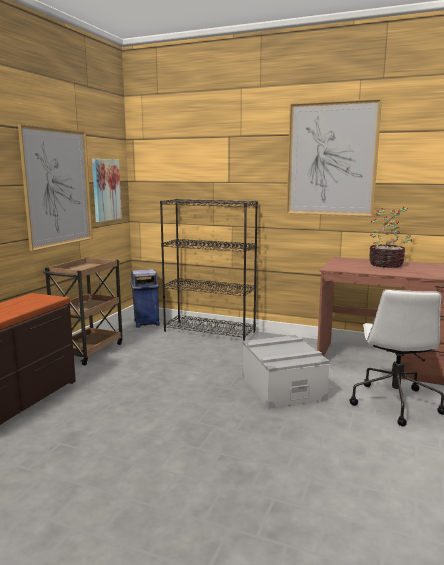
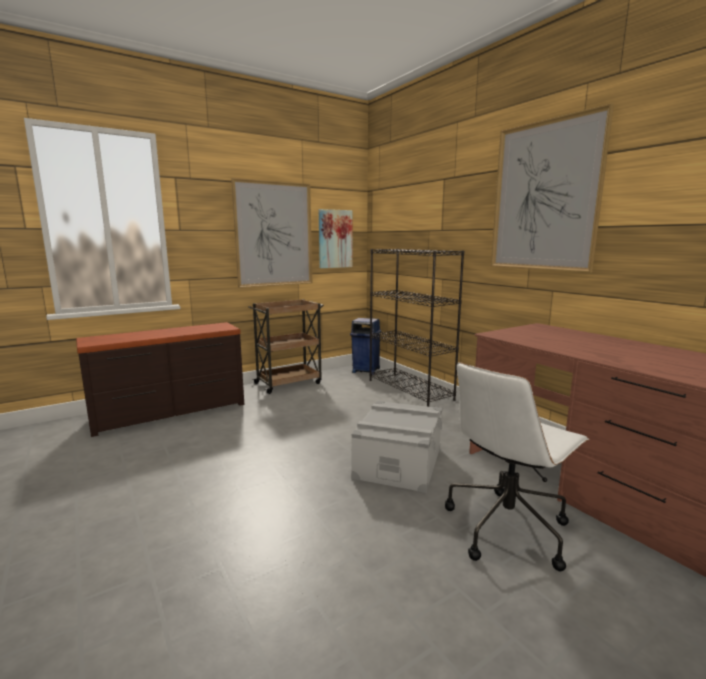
camera: 35 degrees right, 0 degrees up
potted plant [369,207,412,268] -> none

